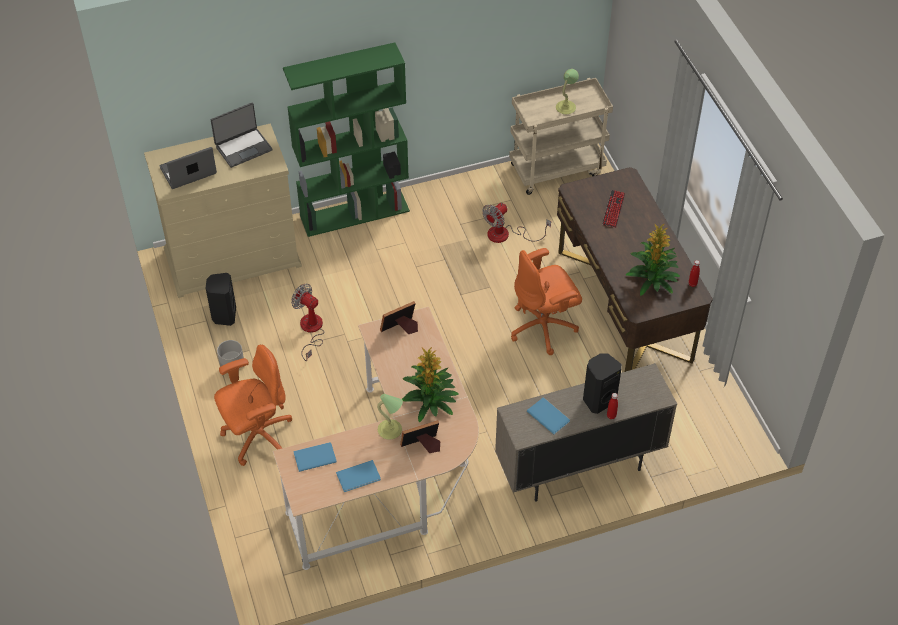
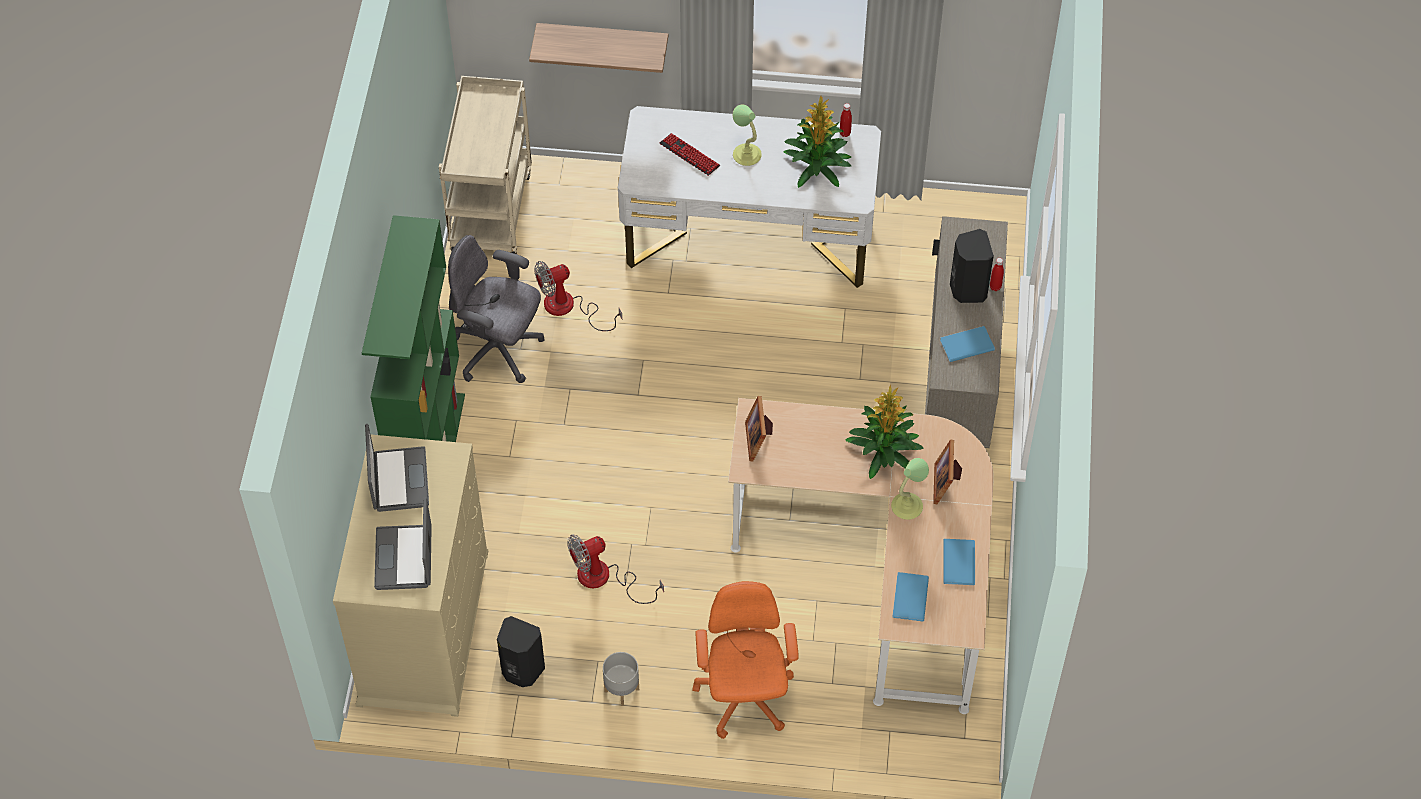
camera: 65 degrees left, 5 degrees up
fan [482,203,551,243] -> fan turned 90 degrees clockwise [534,261,622,331]
orange office chair [511,248,582,355] -> none
table lamp [556,69,579,114] -> table lamp moved to [733,105,762,166]
brown desk [557,167,713,372] -> white desk [618,106,881,288]
none -> grey office chair [448,235,544,383]
none -> shelf [529,23,668,73]

